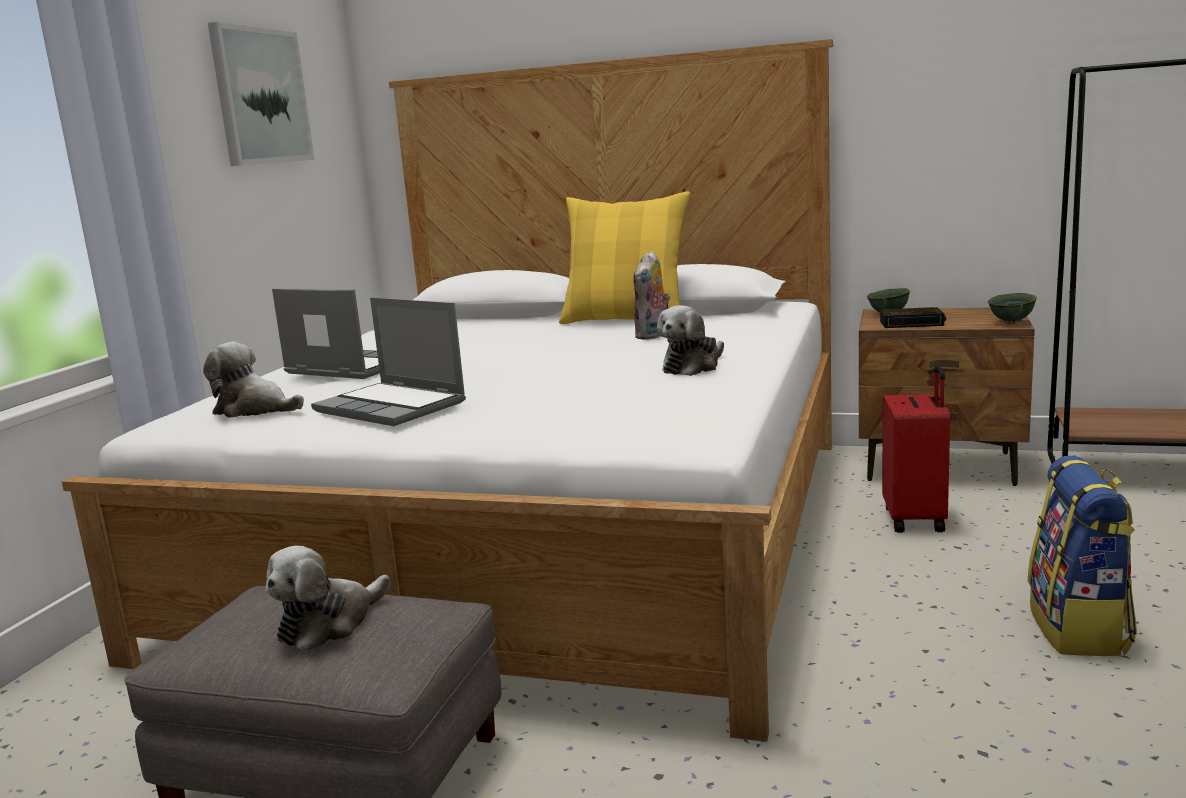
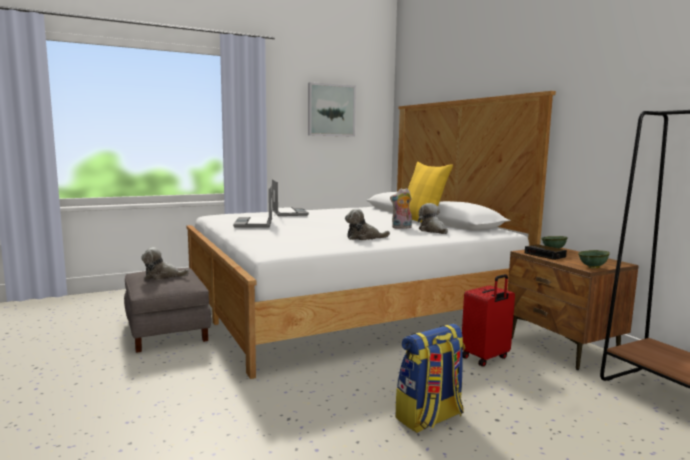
camera: 45 degrees right, 5 degrees down
plush toy [203,342,304,418] -> plush toy moved to [418,203,448,234]

